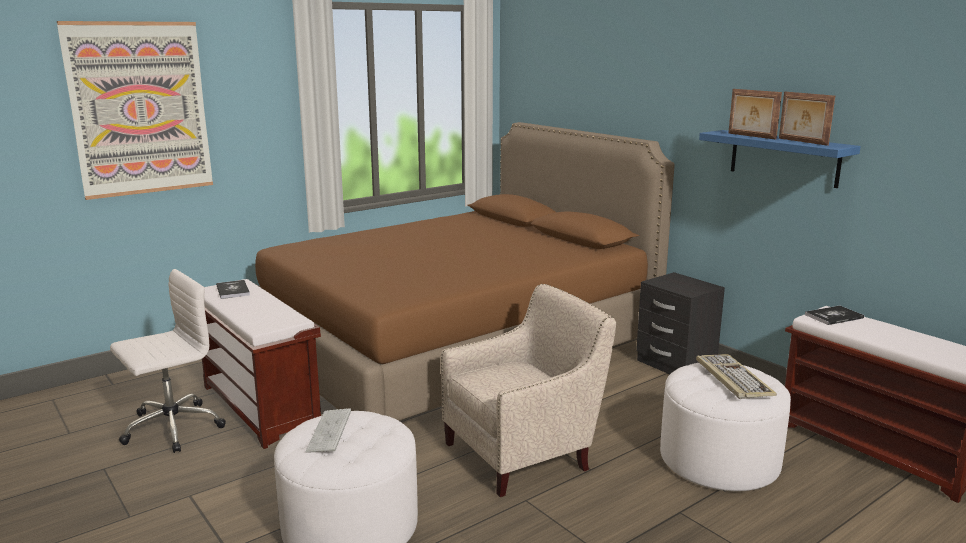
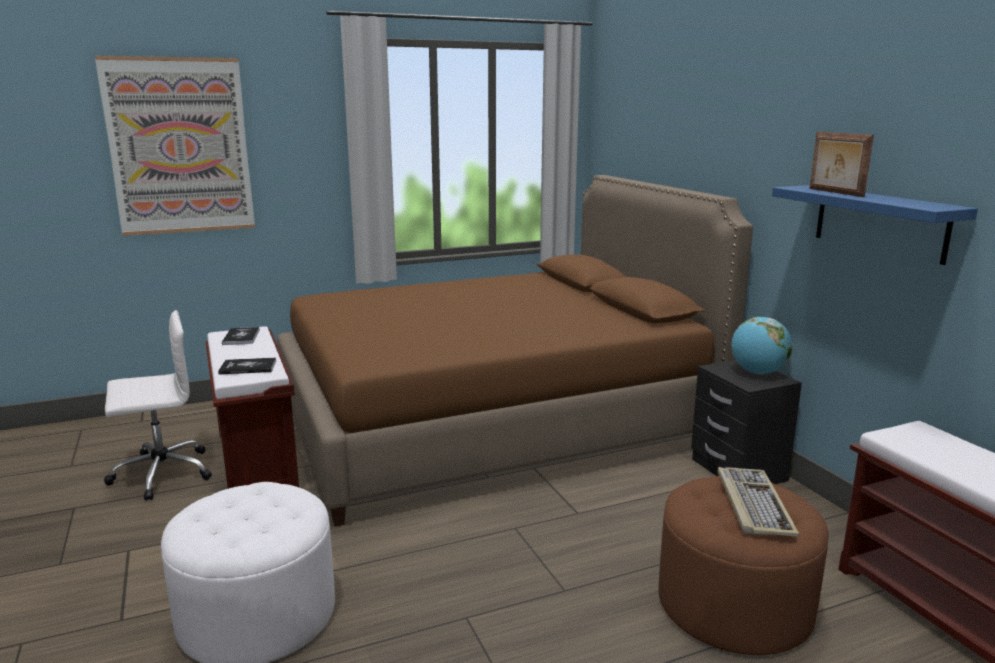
camera: 15 degrees right, 0 degrees up
keyboard [305,408,351,453] -> none
beige armchair [440,284,616,497] -> none
white ottoman [660,363,791,492] -> brown ottoman [658,476,829,655]
picture frame [779,92,835,146] -> none
book [805,306,864,325] -> book moved to [218,358,276,374]
none -> globe [731,317,792,374]

